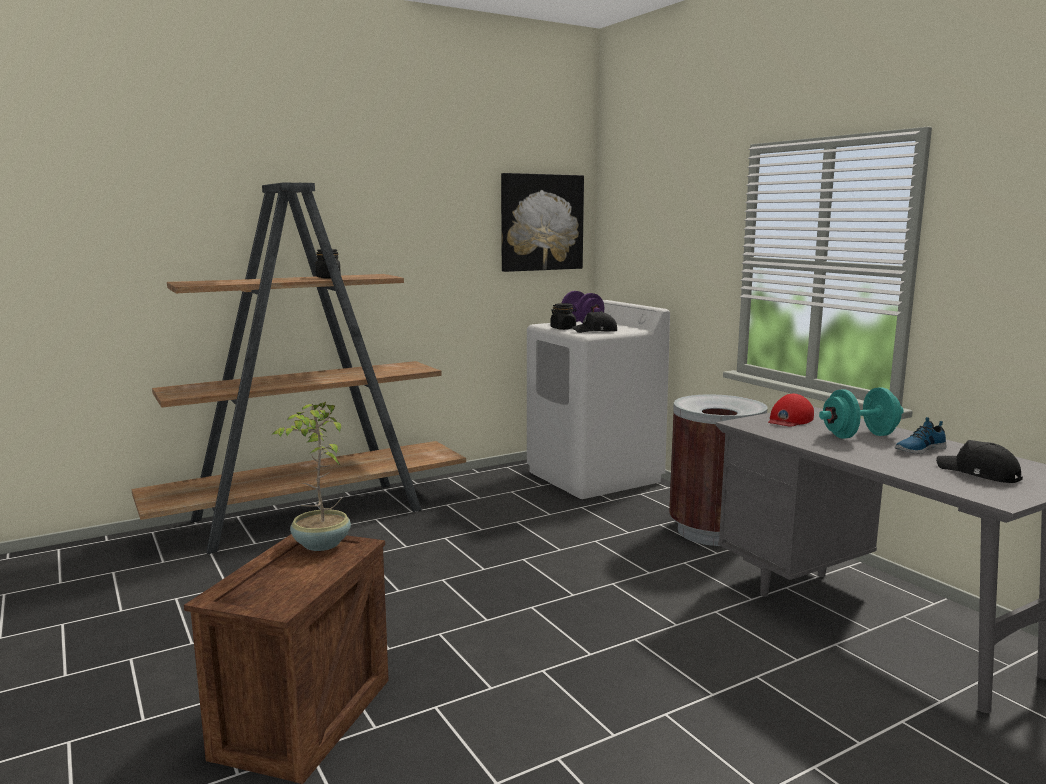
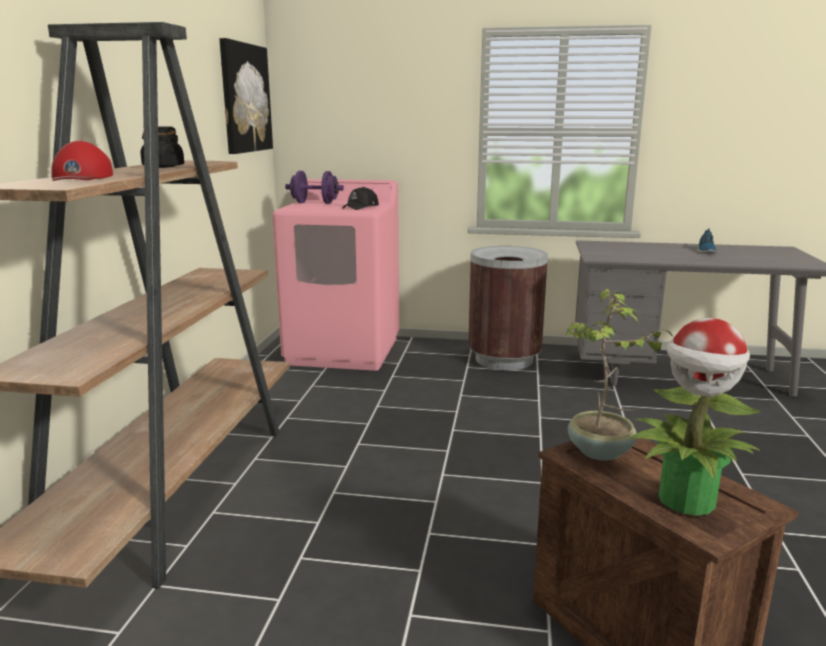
camera: 50 degrees left, 5 degrees up
white washing machine [527,300,670,499] -> pink washing machine [272,179,399,371]
black jar [551,303,577,330] -> none
red cap [768,394,814,426] -> red cap moved to [51,141,113,181]
turquoise dumbbell [819,387,904,439] -> none
black cap [936,440,1023,483] -> none
none -> potted plant [629,318,761,516]

